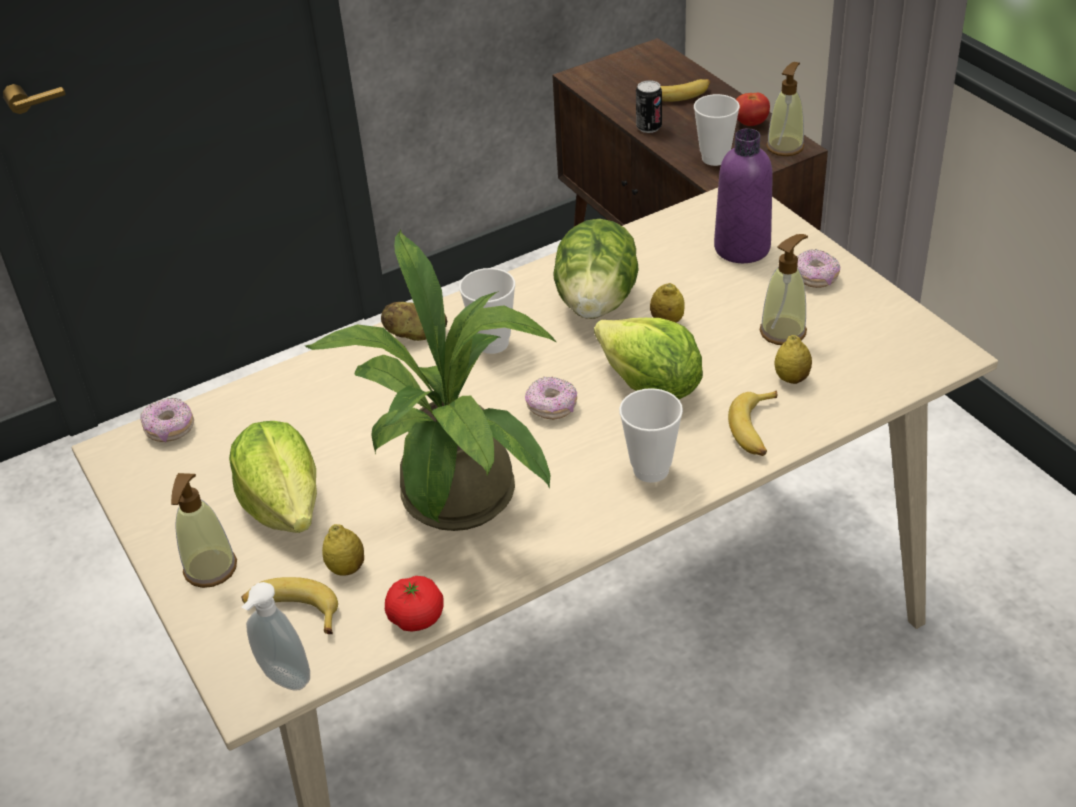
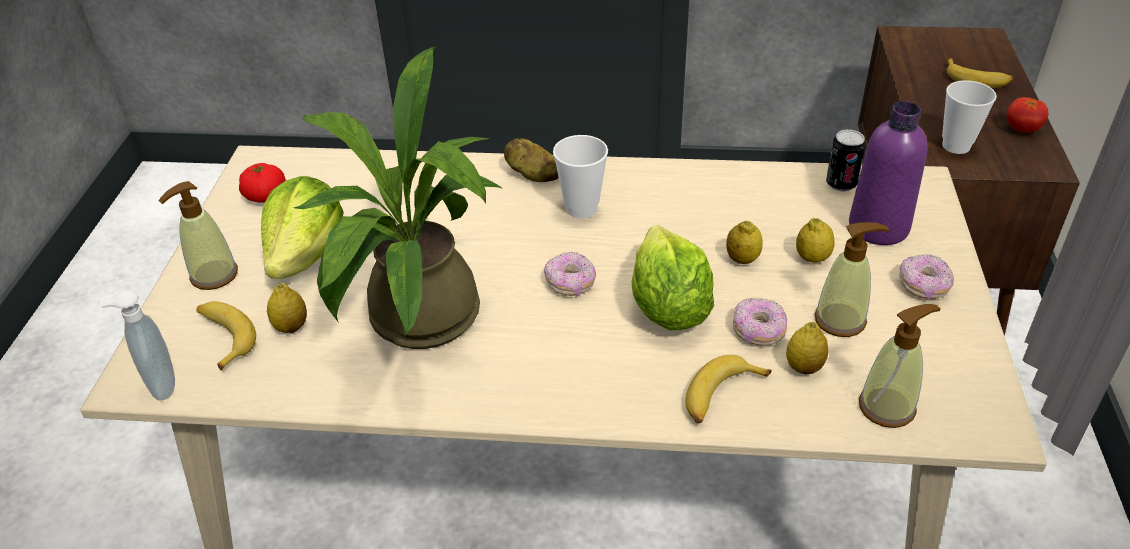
camera: 35 degrees right, 0 degrees up
donut [140,397,194,442] -> donut moved to [733,298,787,345]
tomato [385,576,444,632] -> tomato moved to [239,163,286,203]
lettuce [553,219,639,319] -> none
cup [619,388,683,483] -> none
can [636,80,662,133] -> can moved to [826,129,866,192]
soap dispenser [766,62,804,156] -> soap dispenser moved to [859,304,941,428]
none -> lemon [796,218,835,263]

